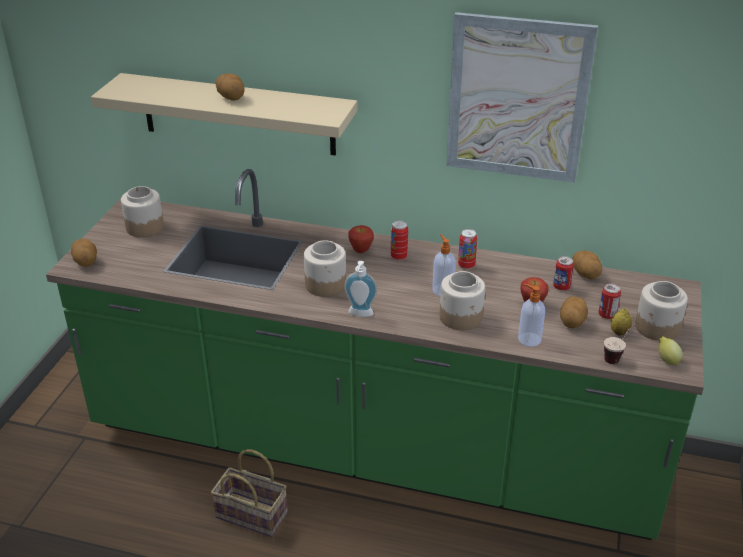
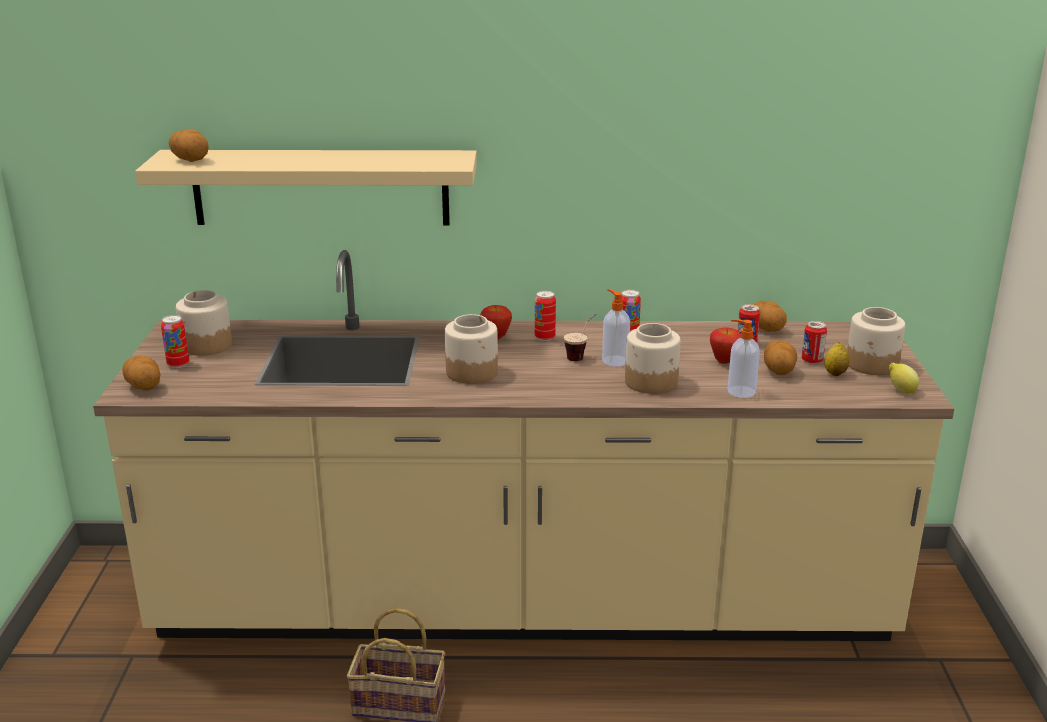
camera: 15 degrees left, 10 degrees down
green counter [46,169,704,540] -> beige counter [93,250,954,641]
potato [215,73,245,101] -> potato moved to [169,129,209,162]
soap dispenser [344,261,377,317] -> none
picture [446,12,598,182] -> none
cup [604,323,638,364] -> cup moved to [564,314,596,361]
none -> can [161,315,189,368]

